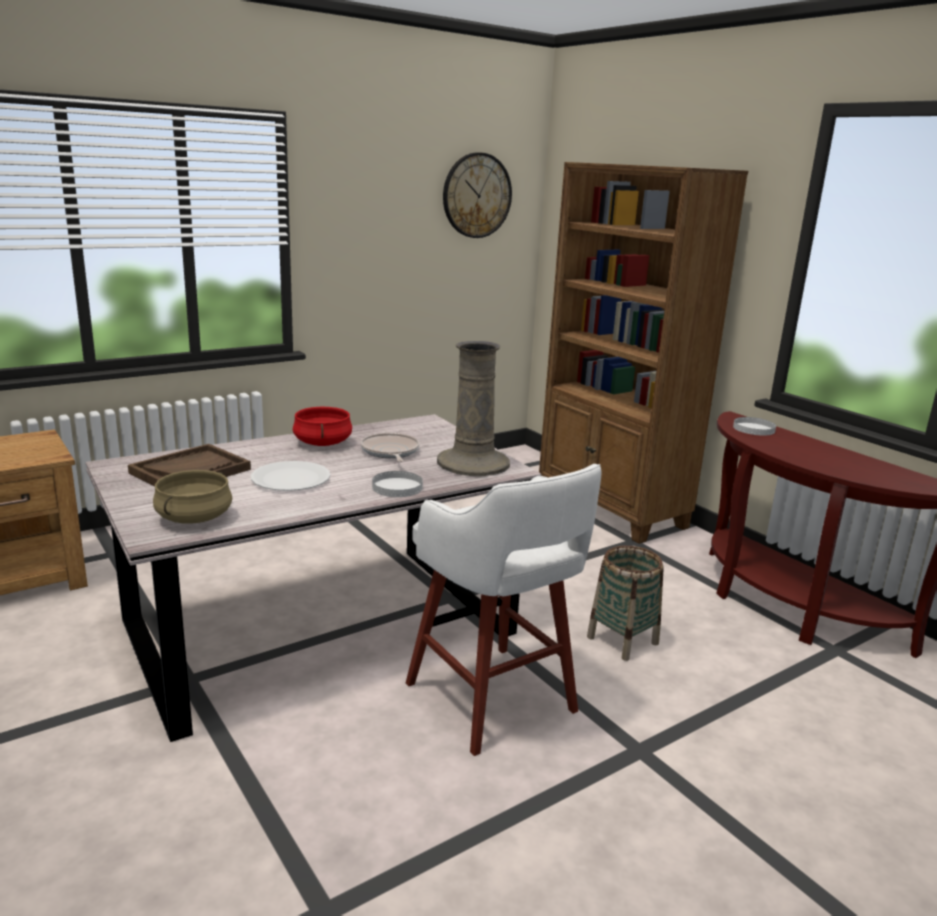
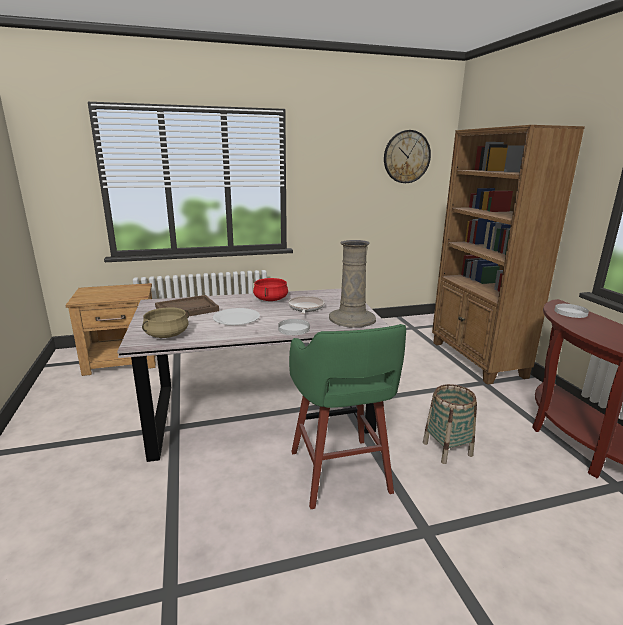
camera: 20 degrees right, 0 degrees up
white stool [406,464,602,756] -> green stool [289,324,406,509]

